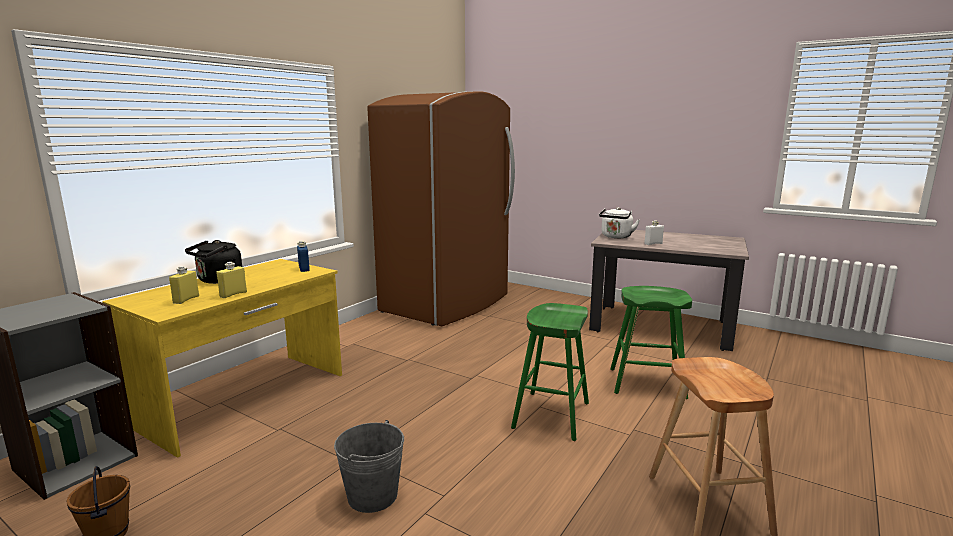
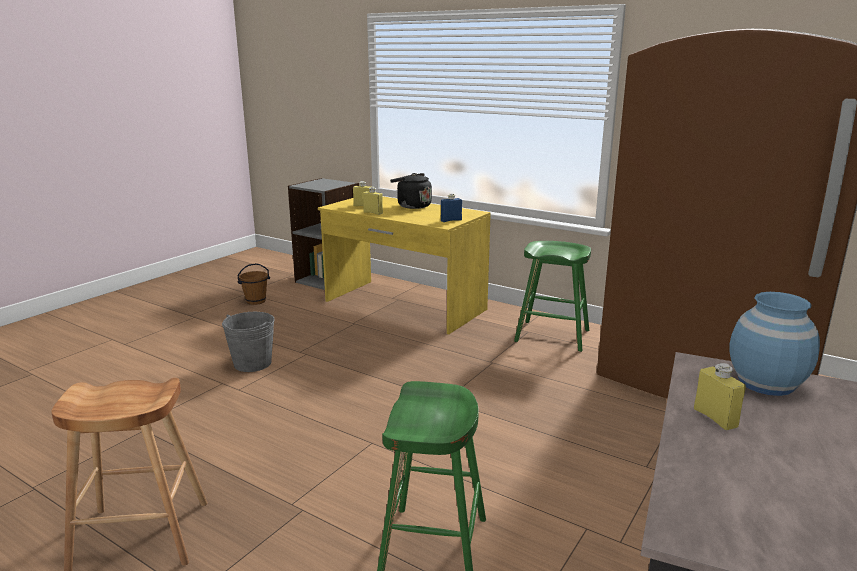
camera: 90 degrees right, 5 degrees up
green stool [511,303,589,441] -> green stool moved to [514,241,591,352]
white kettle [599,207,640,238] -> blue vase [729,292,820,396]
white bottle [644,221,664,245] -> yellow bottle [694,363,746,430]

